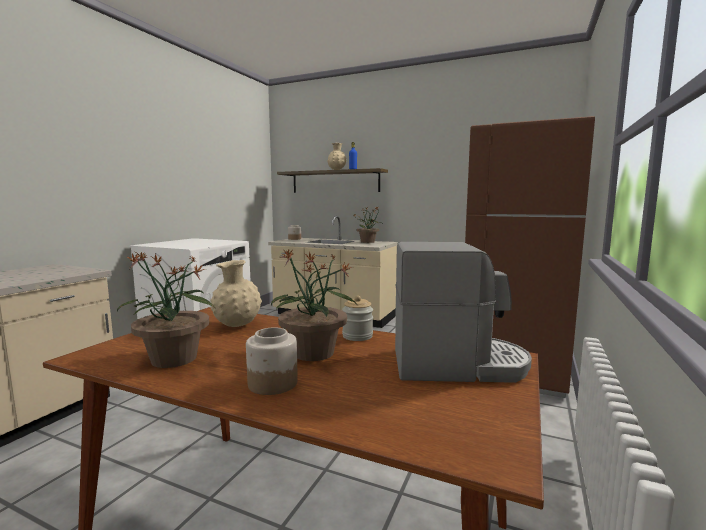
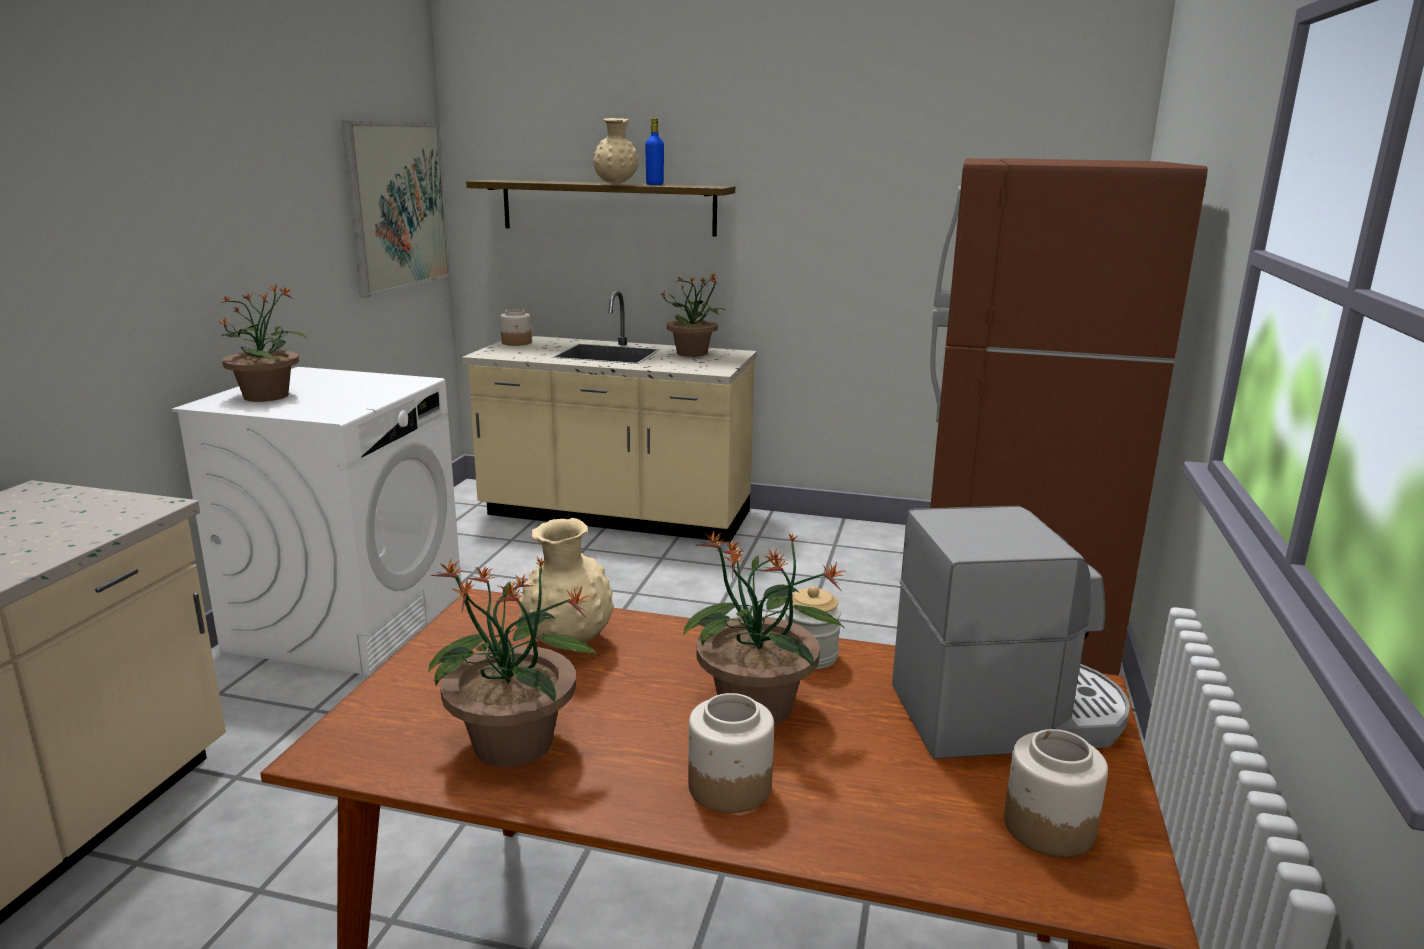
camera: 10 degrees left, 10 degrees up
none -> potted plant [219,284,306,402]
none -> picture [341,121,450,298]
none -> jar [1004,729,1108,857]

